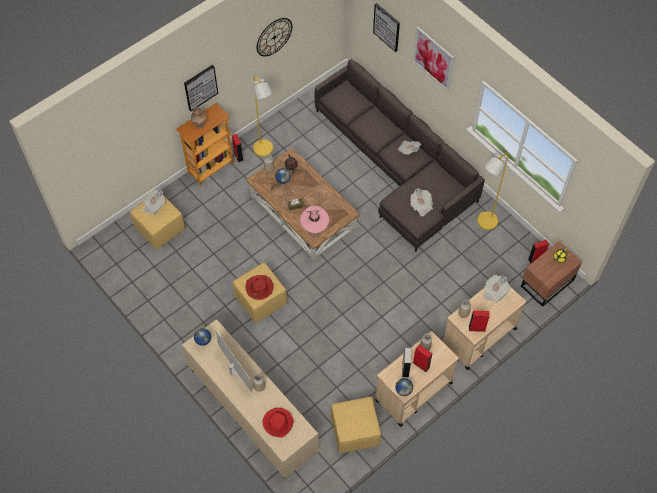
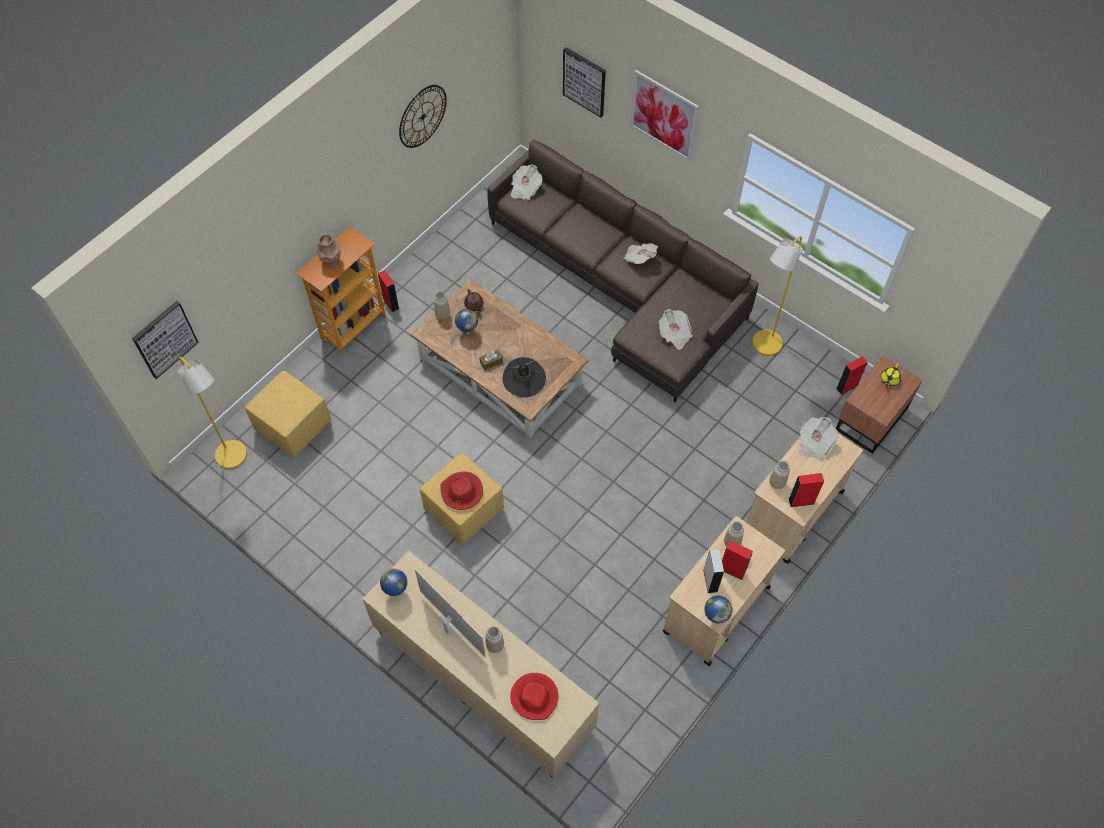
camera: 10 degrees left, 0 degrees up
newspaper [142,189,165,215] -> newspaper moved to [511,165,542,200]
picture [184,65,218,111] -> picture moved to [132,301,199,379]
yellow floor lamp [252,76,273,157] -> yellow floor lamp moved to [178,357,247,469]
pink hat [300,206,329,233] -> black hat [503,357,546,397]
yellow ottoman [331,396,381,453] -> none

